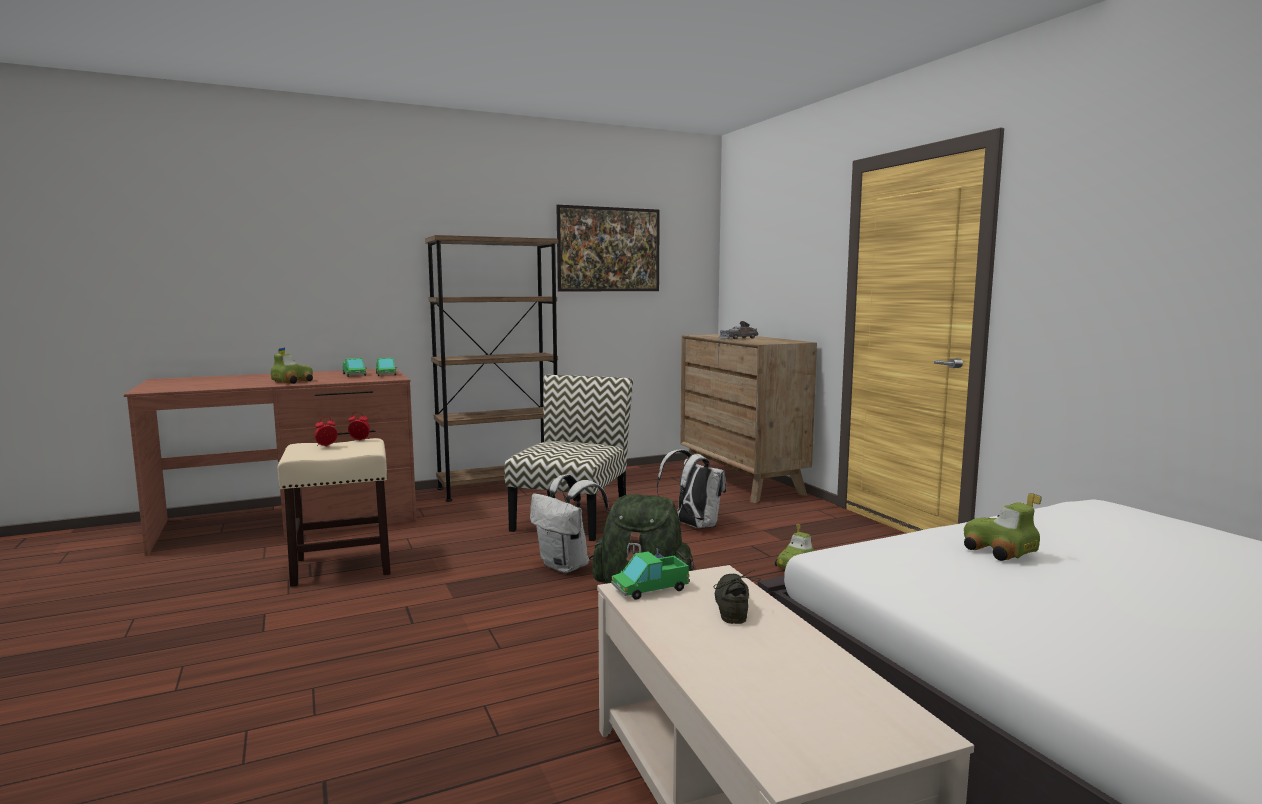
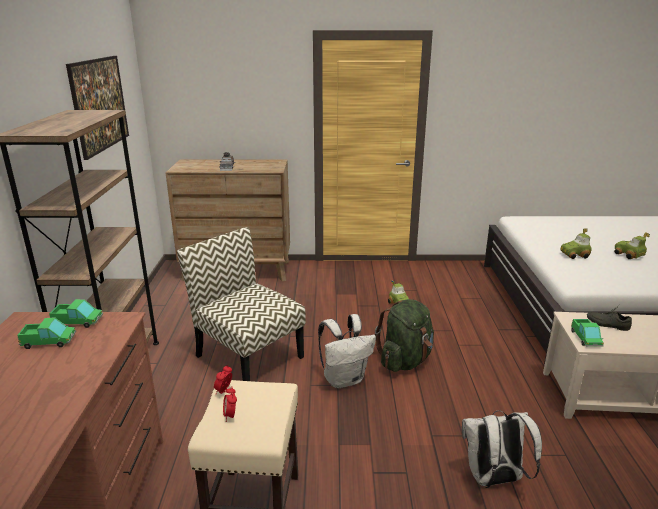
camera: 65 degrees left, 15 degrees up
toy car [271,348,313,384] -> toy car moved to [614,232,650,259]
white backpack [657,449,726,528] -> white backpack moved to [462,410,542,488]

